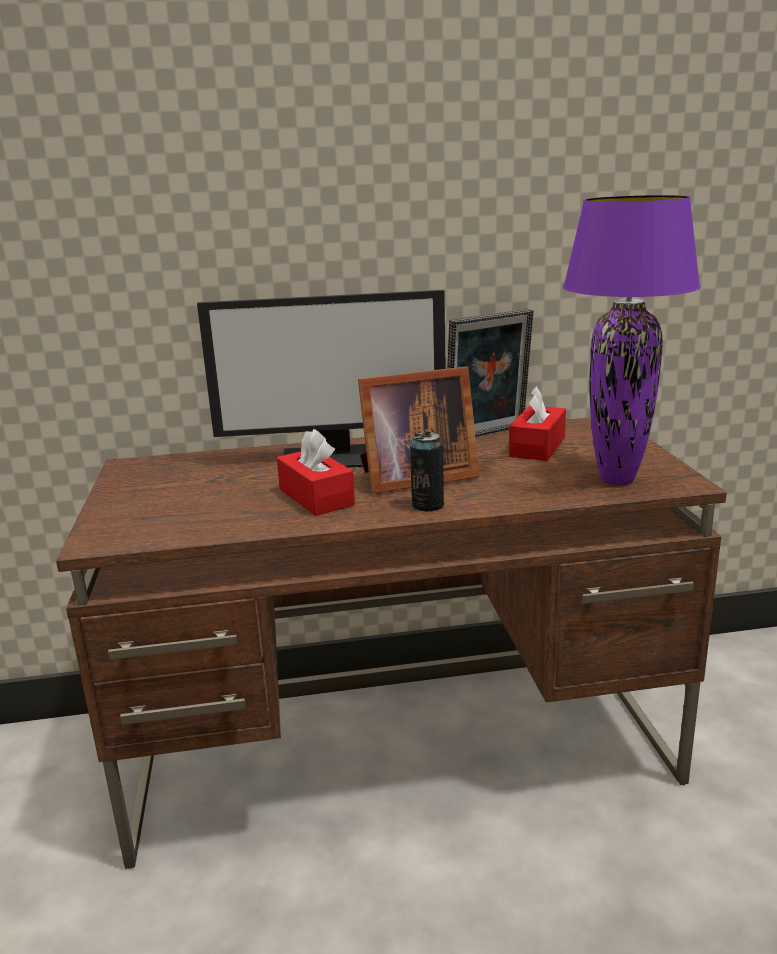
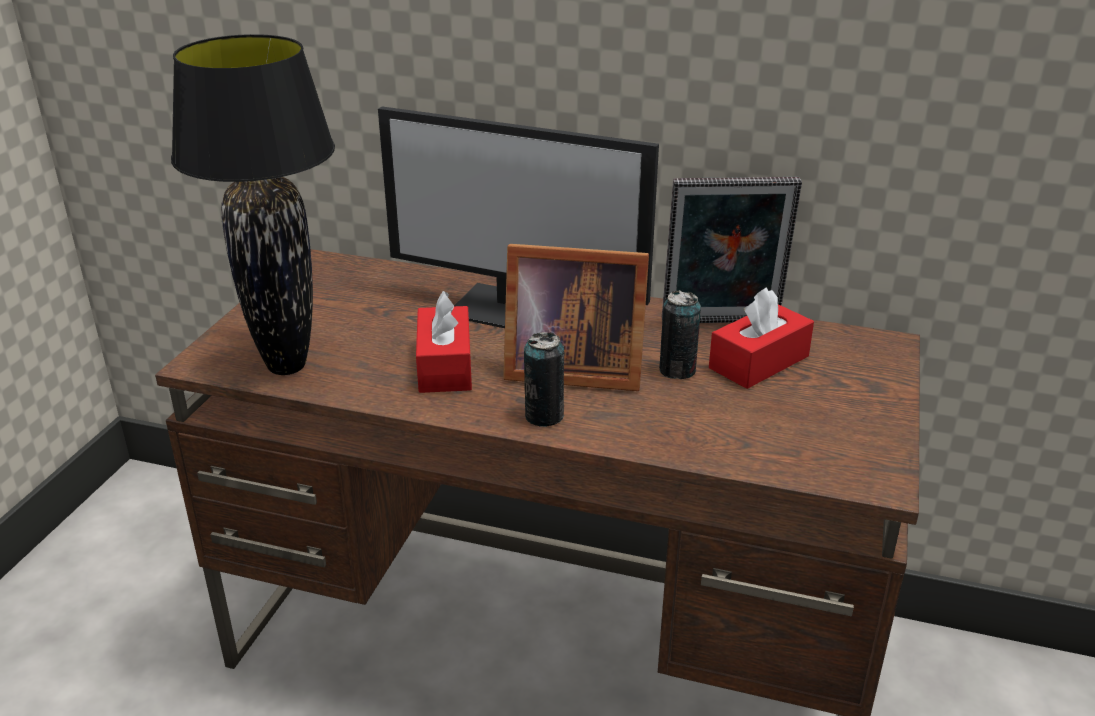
camera: 25 degrees right, 10 degrees up
purple table lamp [563,195,701,486] -> none
none -> black table lamp [171,34,335,375]
none -> can [659,290,701,379]

